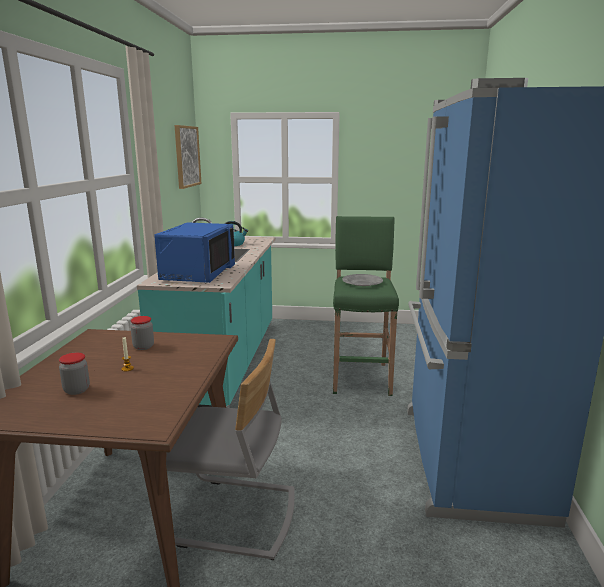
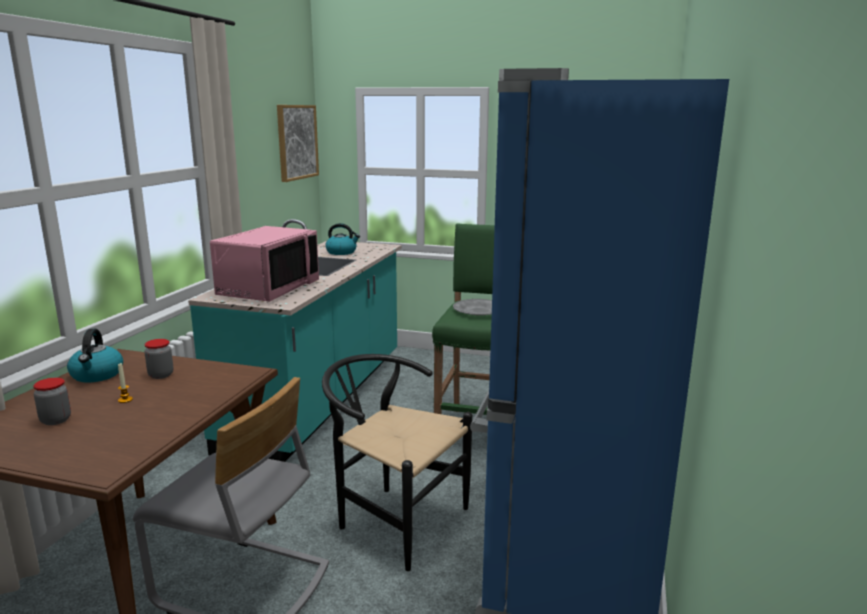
camera: 10 degrees right, 0 degrees up
blue microwave [154,222,235,283] -> pink microwave [210,226,319,302]
none -> kettle [67,329,123,383]
none -> black chair [322,354,472,571]

